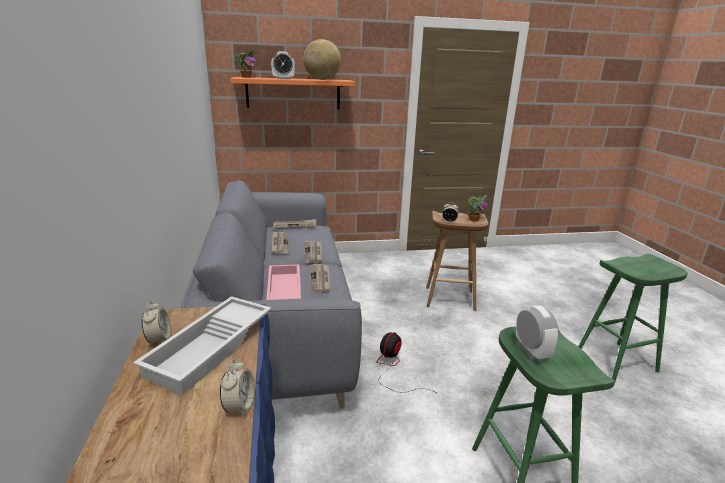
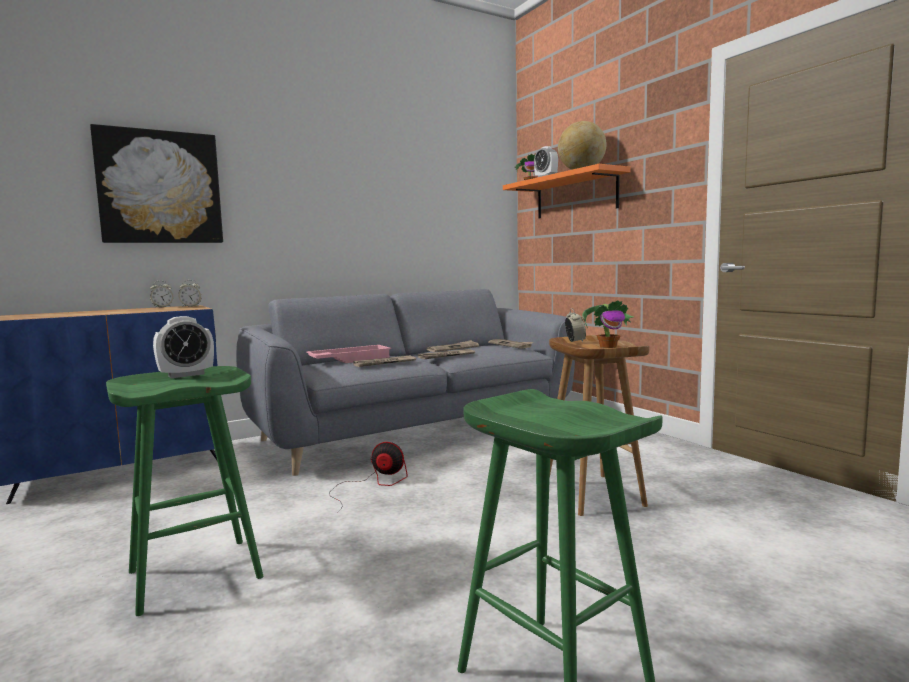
camera: 70 degrees right, 15 degrees down
white tray [133,296,271,395] -> none
alarm clock [220,359,255,417] -> alarm clock moved to [178,280,202,307]
none -> picture [90,124,223,243]

